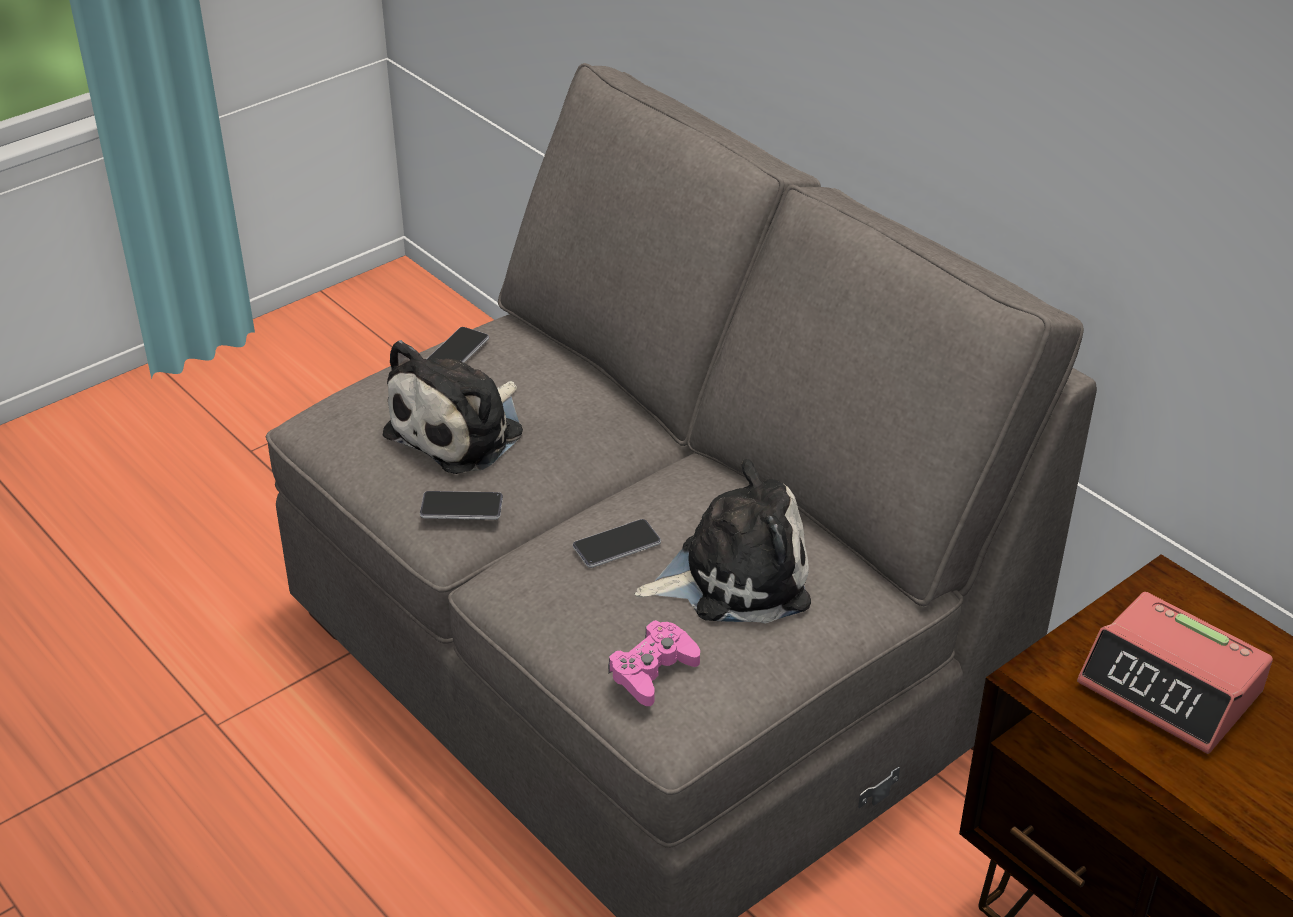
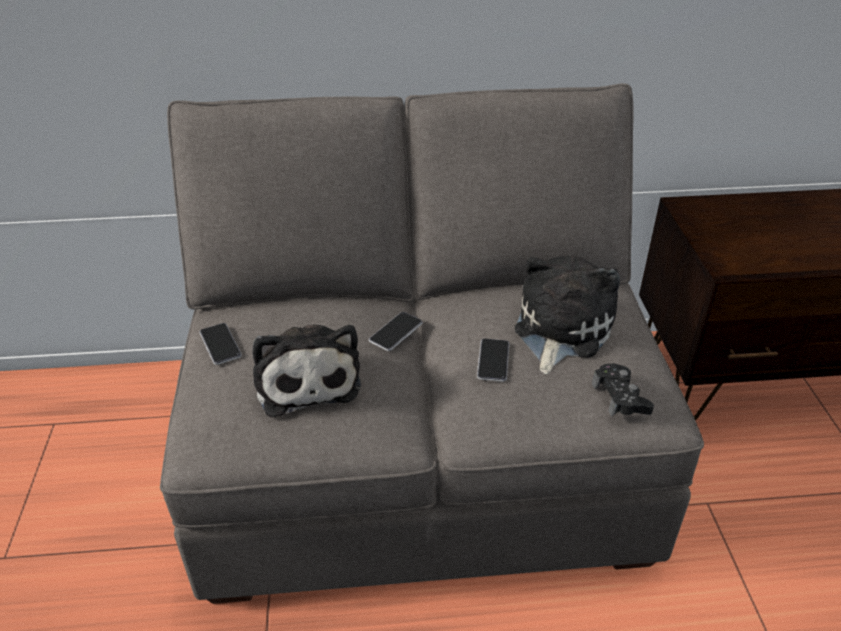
camera: 55 degrees left, 0 degrees up
phone [420,491,503,520] -> phone moved to [369,312,423,351]
pink game controller [608,620,700,706] -> black game controller [592,363,654,416]
alarm clock [1077,592,1273,754] -> none

